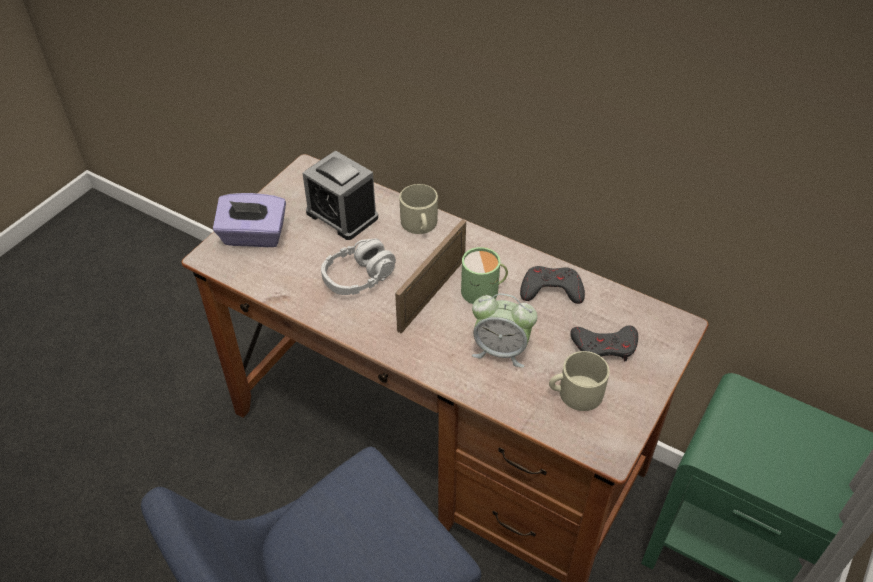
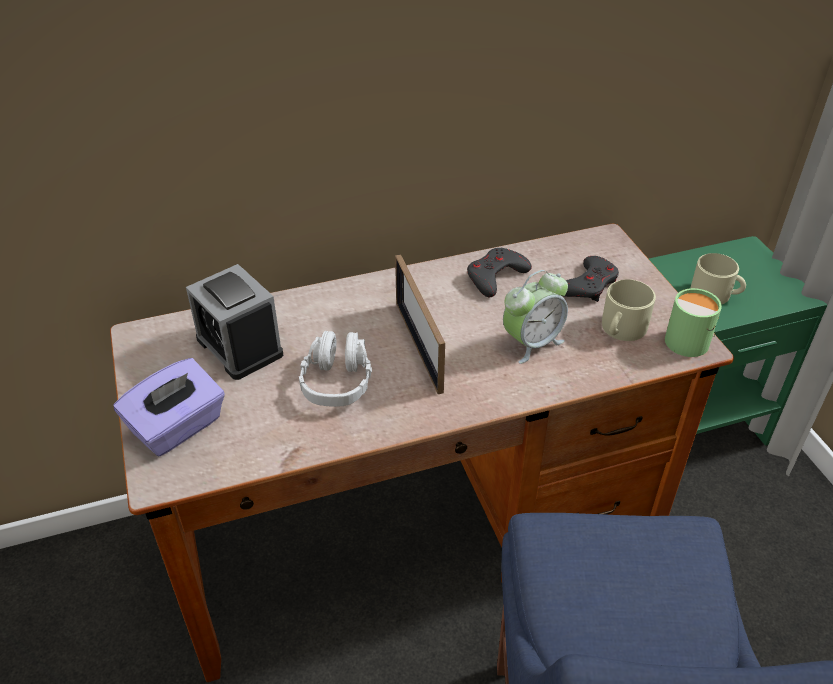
camera: 50 degrees left, 5 degrees down
alarm clock [302,150,378,240] -> alarm clock turned 60 degrees clockwise [186,264,283,380]
beige mug [399,184,438,234] -> beige mug moved to [691,253,746,304]
green mug [461,247,508,304] -> green mug moved to [665,288,722,357]

